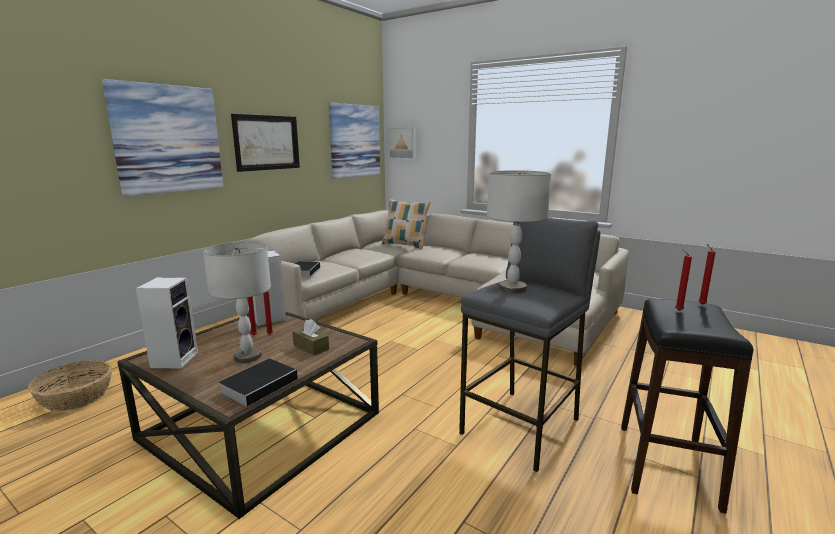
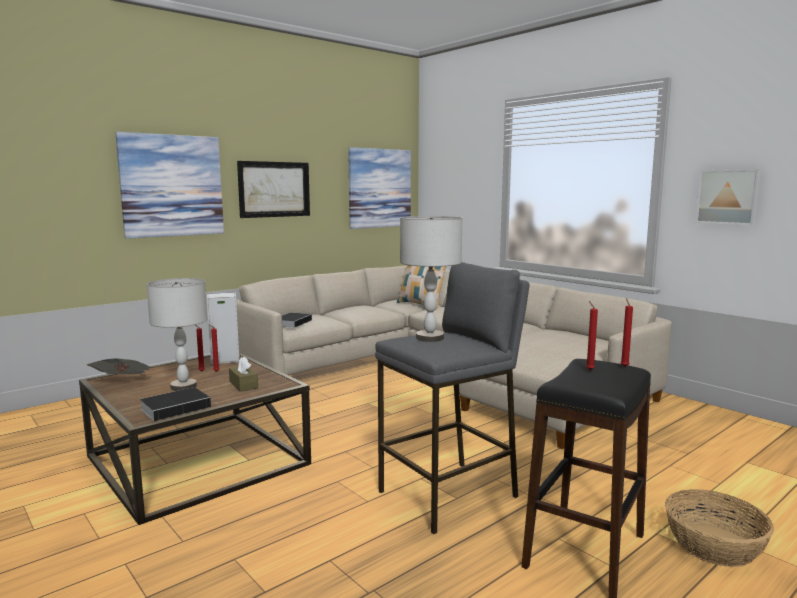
camera: 15 degrees right, 5 degrees down
basket [28,360,112,412] -> basket moved to [665,489,774,567]
speaker [136,277,198,369] -> newspaper [87,359,151,374]
picture [389,127,416,160] -> picture moved to [695,169,761,226]

